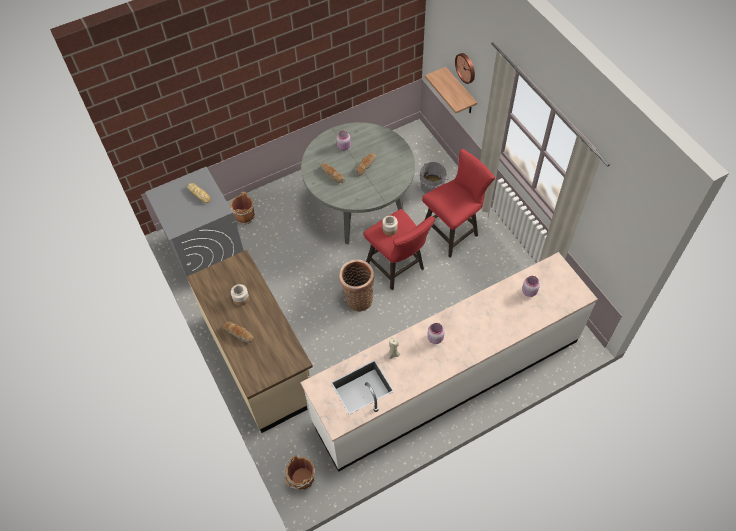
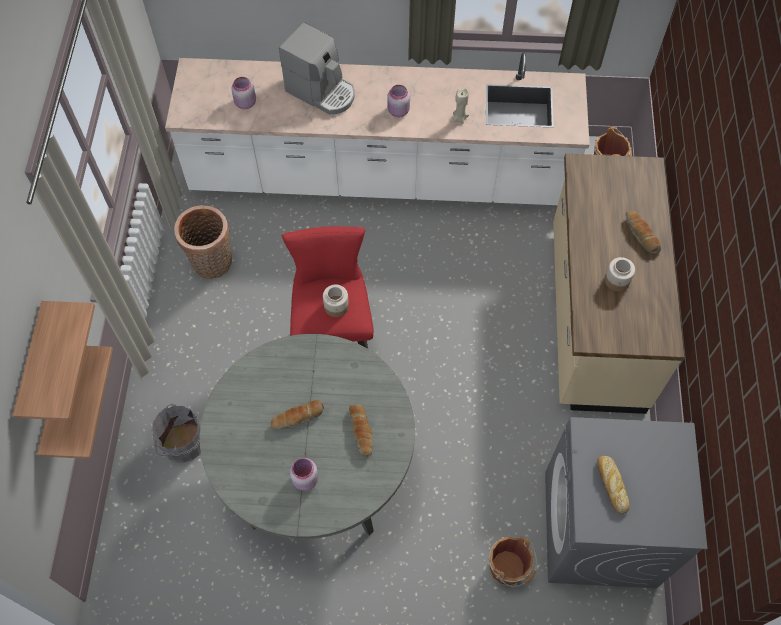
camera: 150 degrees left, 5 degrees up
basket [339,259,374,312] -> basket moved to [174,205,232,279]
red stool [422,149,495,257] -> none
wall clock [455,53,475,84] -> shelf [12,301,95,420]
none -> coffee machine [279,22,355,114]

